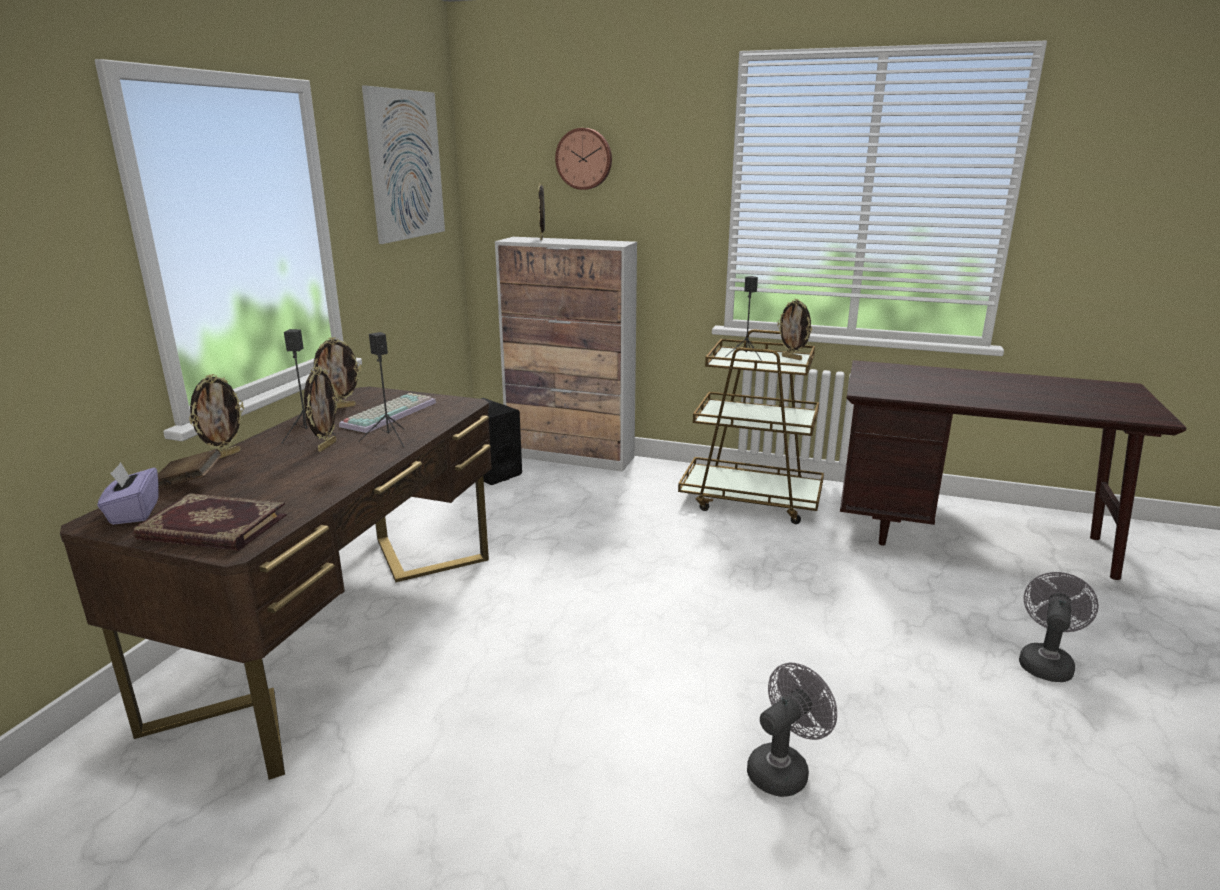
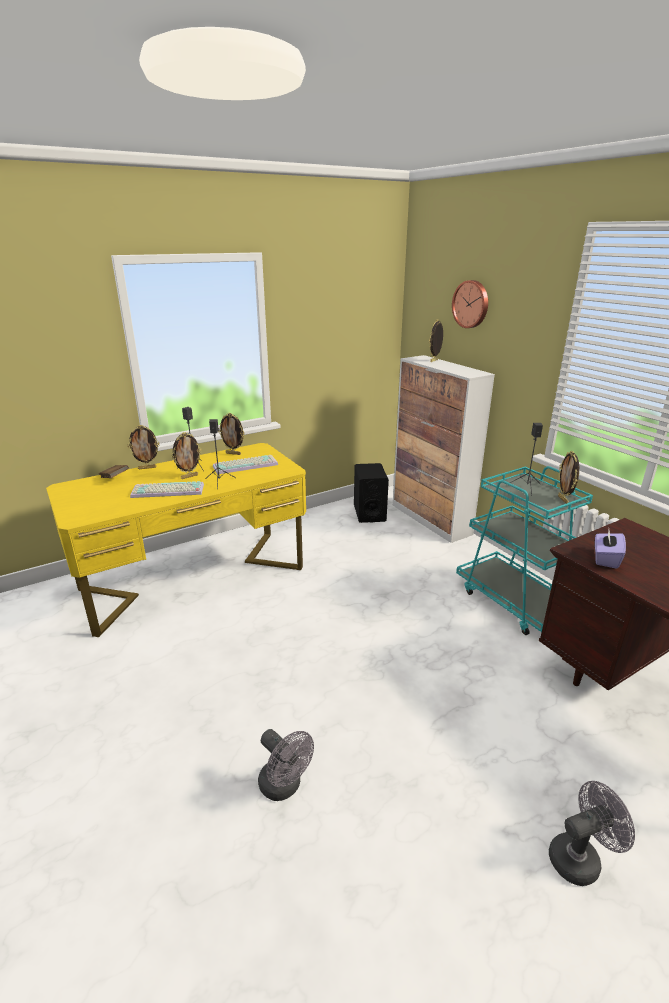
camera: 40 degrees right, 5 degrees up
brown desk [60,386,492,780] -> yellow desk [46,443,306,637]
purple tissue box [97,462,159,525] -> purple tissue box moved to [595,530,626,569]
book [133,493,287,551] -> none
picture [362,85,445,244] -> none
brown cart [678,330,824,524] -> turquoise cart [456,466,593,635]
grey fan [747,663,837,797] -> grey fan turned 45 degrees clockwise [258,729,314,801]
none -> keyboard [130,481,204,498]

